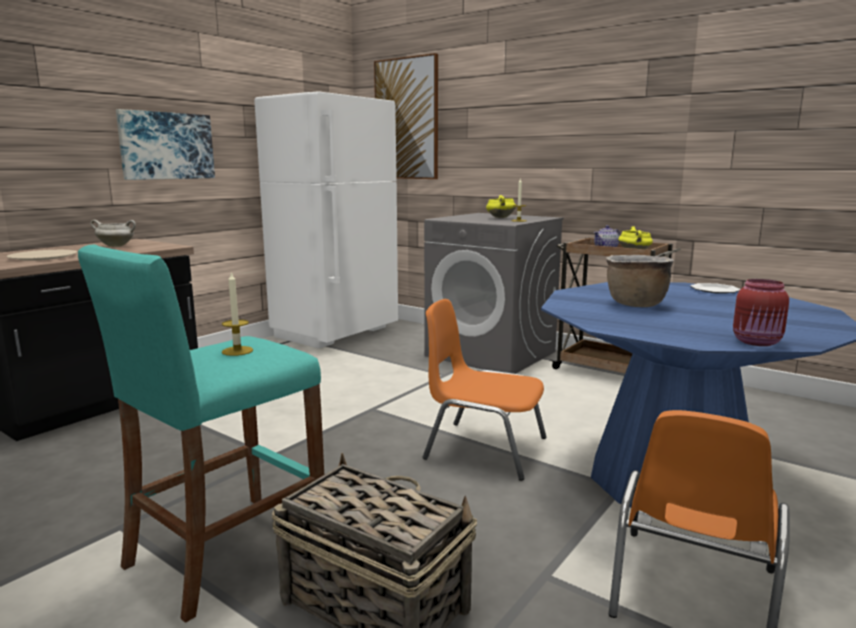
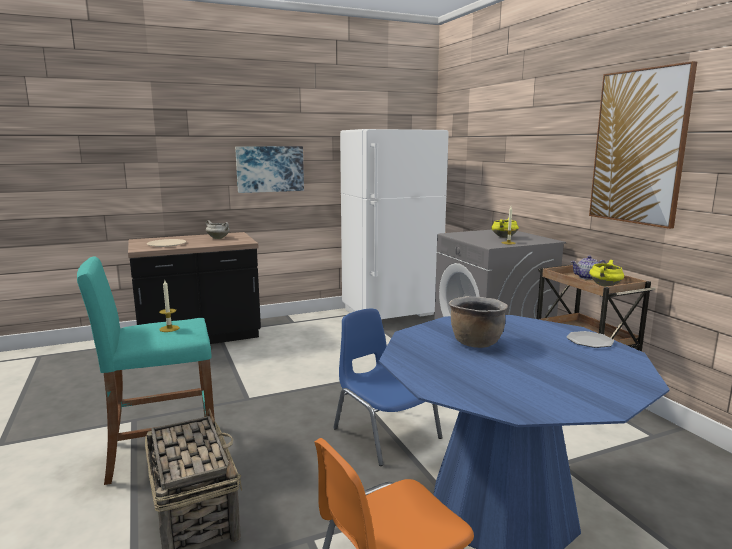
camera: 30 degrees right, 0 degrees up
picture [374,53,438,179] -> picture moved to [589,61,697,229]
orange chair [423,299,546,481] -> blue chair [333,308,442,466]
red jar [733,279,789,346] -> none

